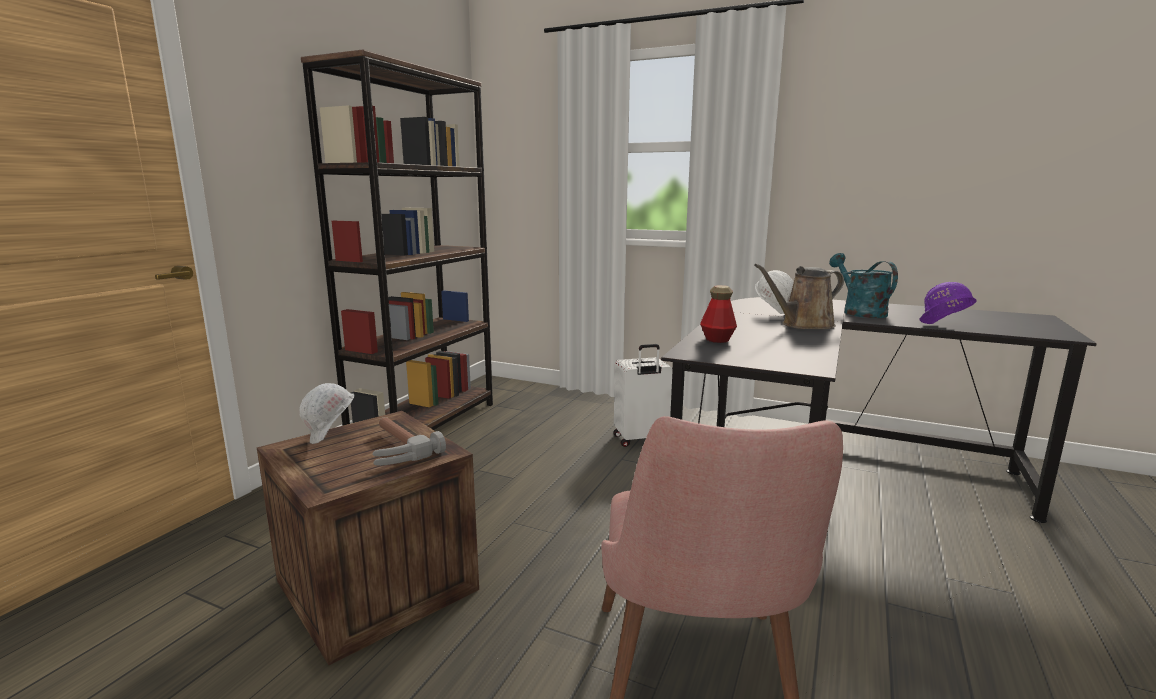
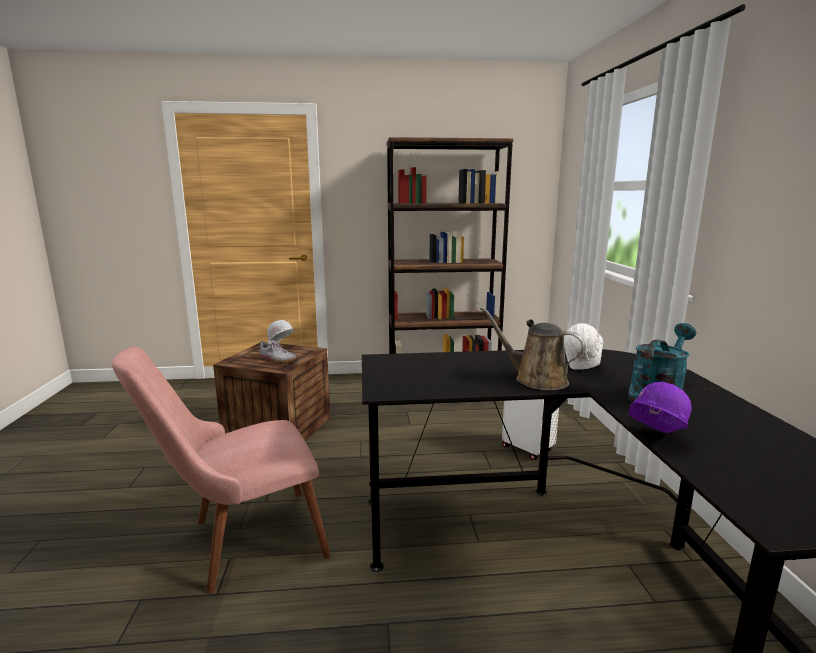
camera: 60 degrees right, 0 degrees up
hammer [372,417,446,466] -> shoe [259,340,298,364]
bottle [700,285,737,343] -> none

